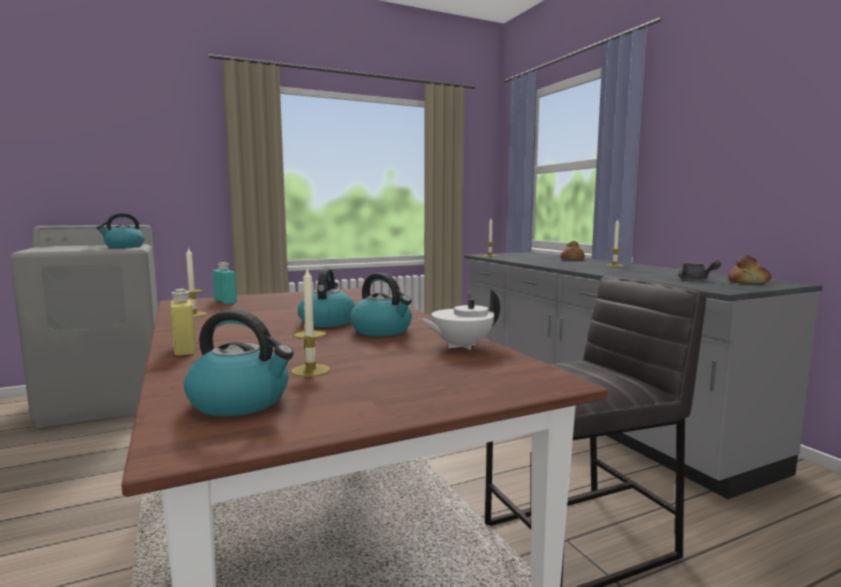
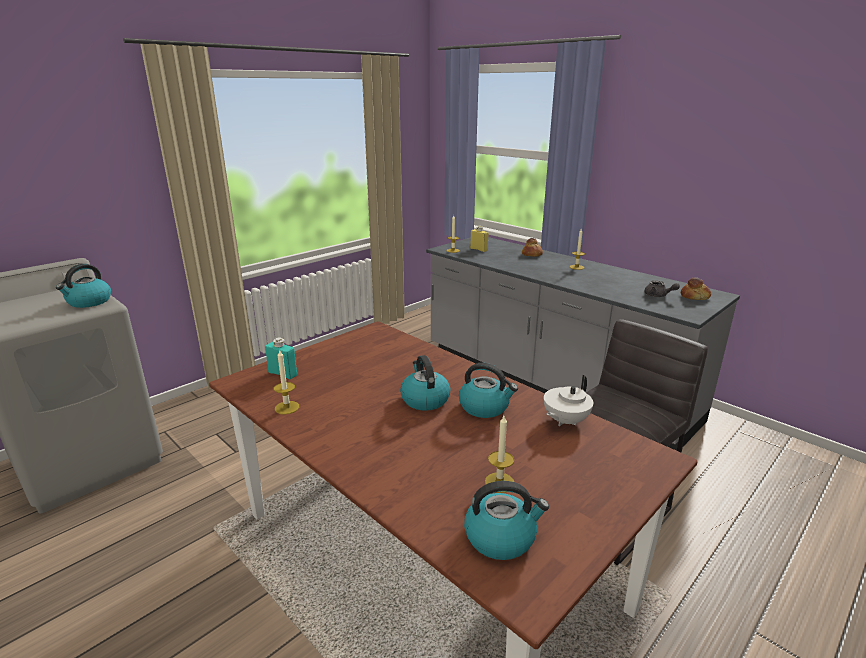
camera: 20 degrees left, 15 degrees up
yellow bottle [170,289,196,356] -> yellow bottle moved to [470,226,489,252]

